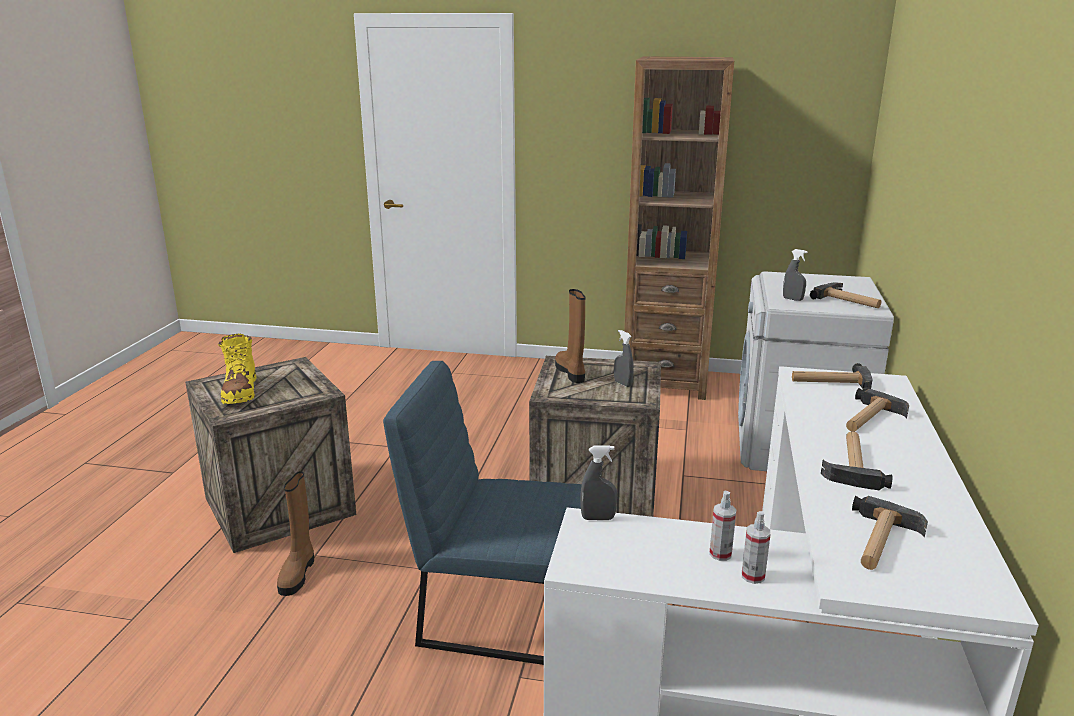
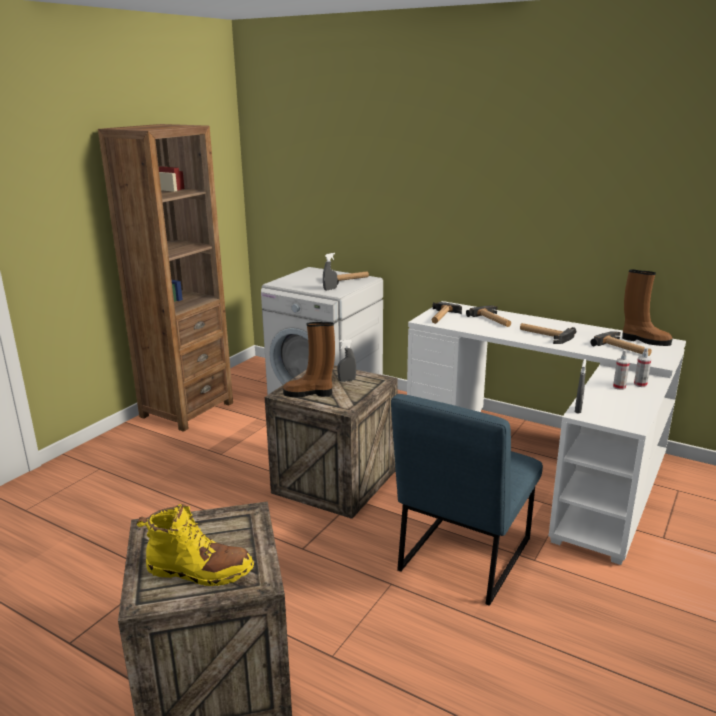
camera: 70 degrees left, 0 degrees up
brown boot [277,471,314,596] -> brown boot moved to [622,269,673,346]

